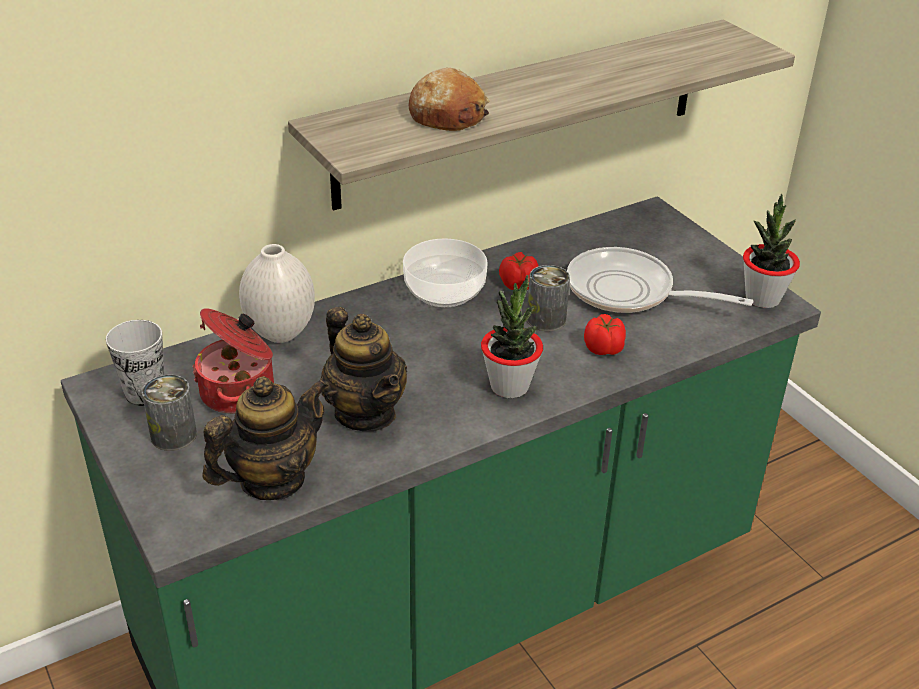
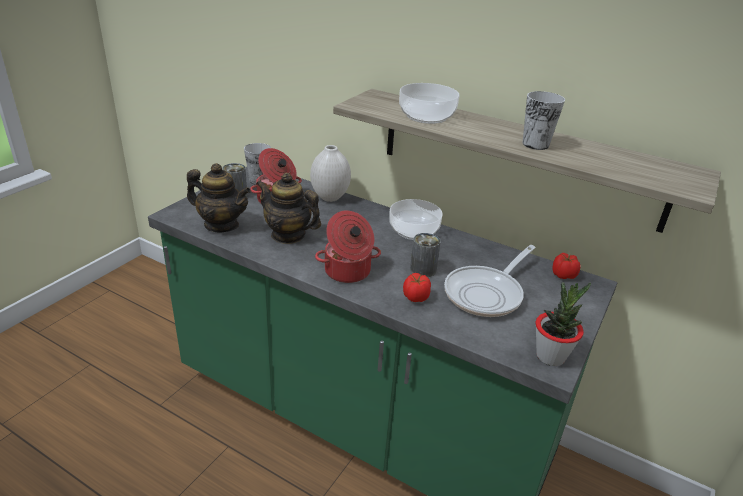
camera: 60 degrees right, 5 degrees down
teapot [321,307,407,431] -> teapot turned 90 degrees clockwise [256,173,321,244]
bread [408,68,490,131] -> bowl [399,83,459,124]
potted plant [481,275,543,398] -> cooking pot [315,210,381,283]
tomato [499,252,539,290] -> tomato moved to [552,253,581,279]
frying pan [567,247,753,313] -> frying pan turned 135 degrees counterclockwise [444,245,536,317]
none -> cup [523,91,565,150]

